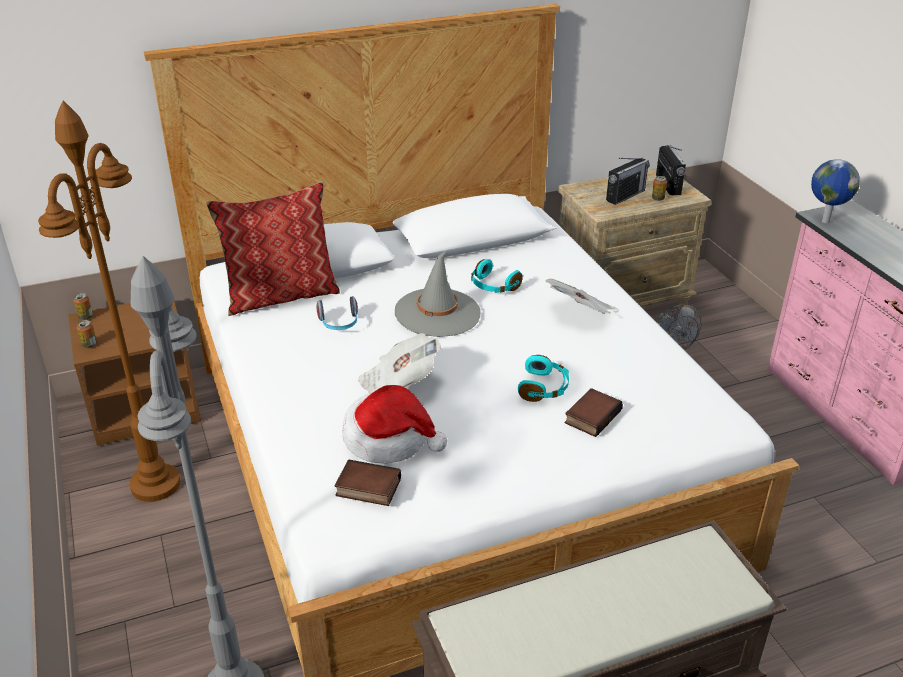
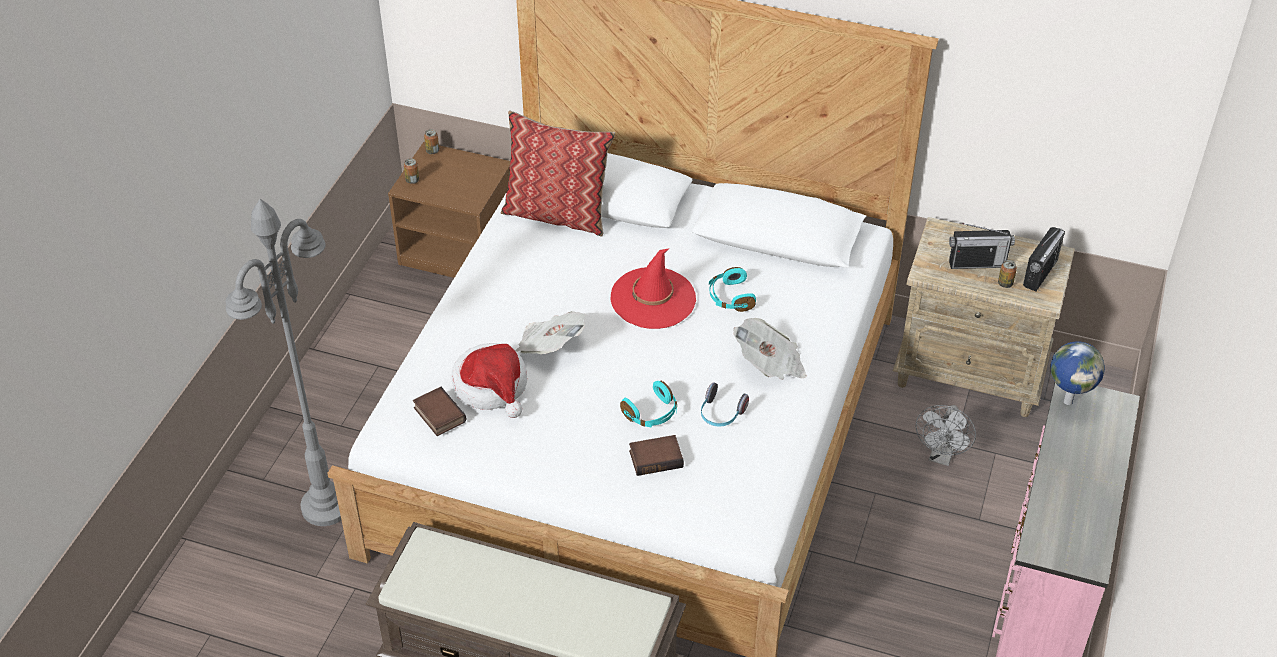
camera: 40 degrees right, 10 degrees up
brown floor lamp [38,101,180,502] -> none
headphones [316,296,358,330] -> headphones moved to [701,382,749,427]
grey hat [395,250,481,337] -> red hat [610,248,696,329]

